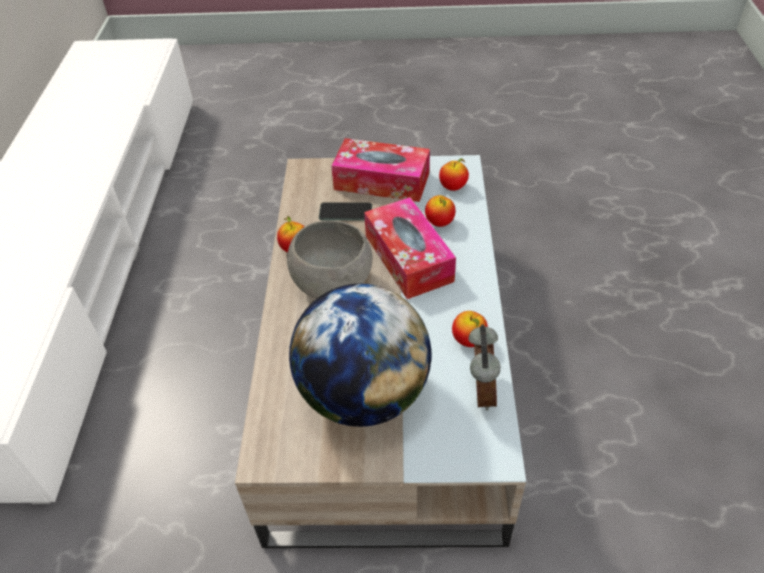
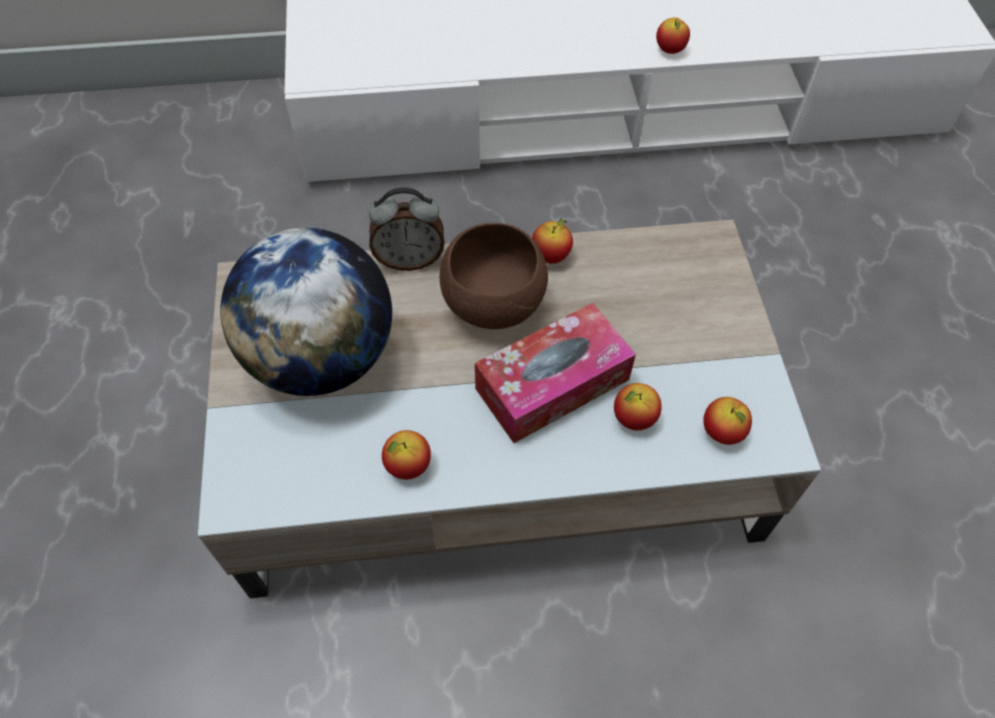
camera: 80 degrees right, 10 degrees up
grey bowl [287,221,373,299] -> brown bowl [440,223,548,329]
phone [319,202,372,221] -> none
tissue box [331,138,430,202] -> none
alarm clock [469,324,501,411] -> alarm clock moved to [369,187,445,271]
none -> apple [656,18,690,54]

